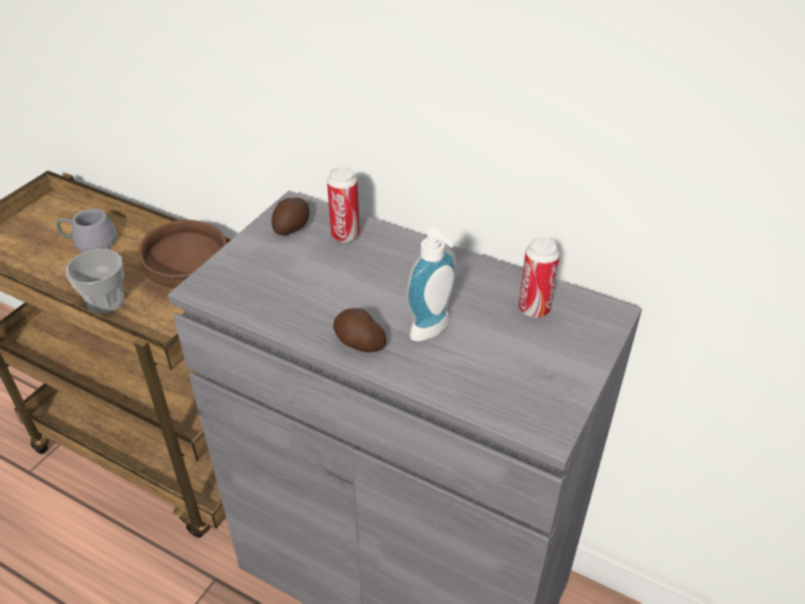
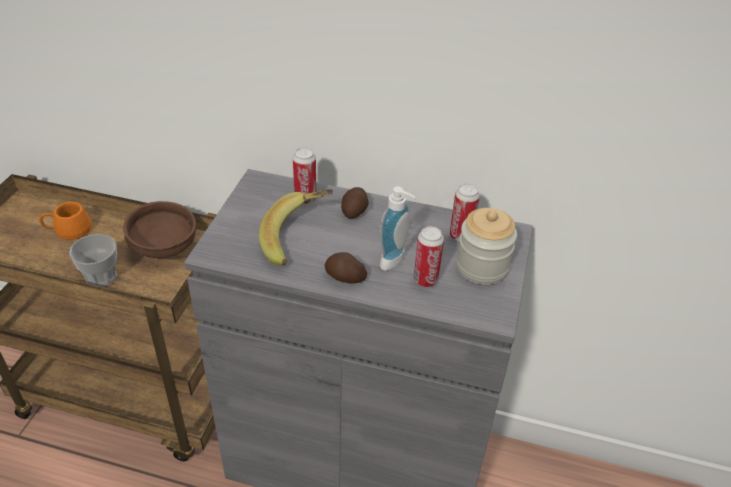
camera: 15 degrees left, 0 degrees up
grey mug [56,209,118,252] -> orange mug [39,202,92,240]
potato [272,198,309,235] -> potato moved to [341,187,369,218]
none -> banana [259,189,333,266]
none -> can [414,226,444,287]
none -> jar [456,208,517,285]

